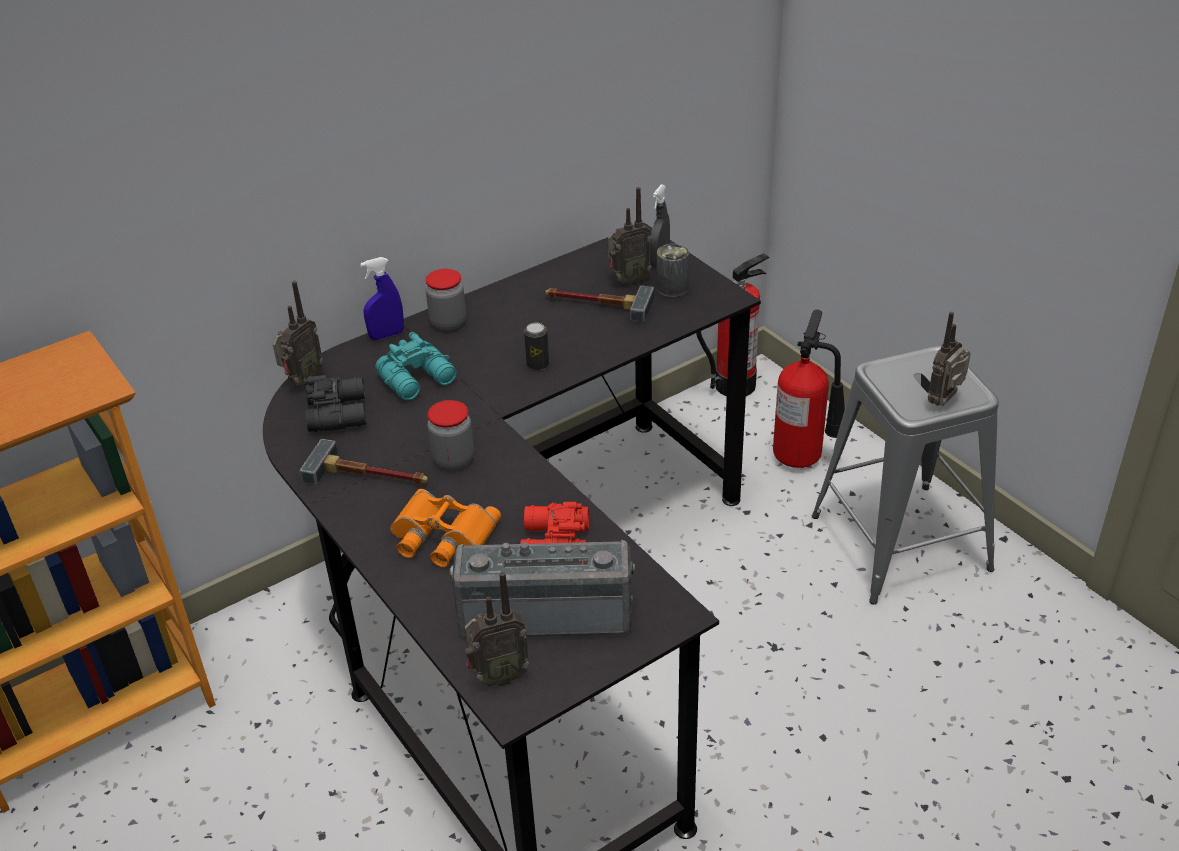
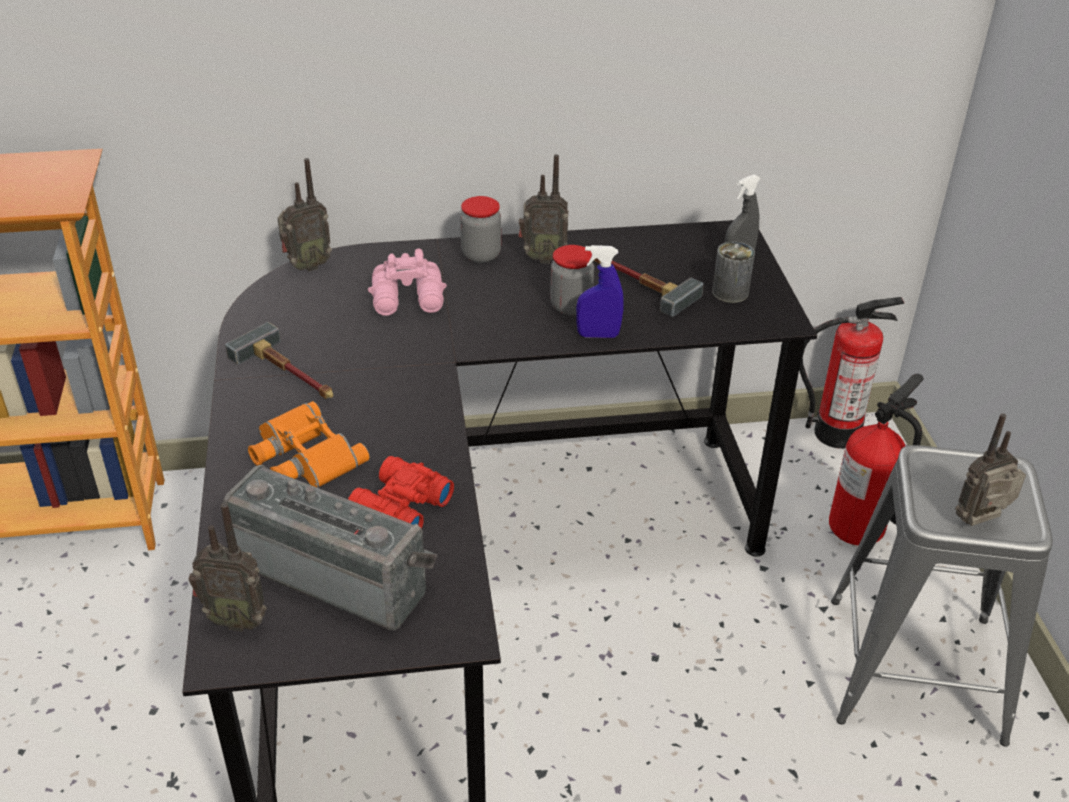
camera: 25 degrees right, 0 degrees up
black binoculars [304,375,366,432] -> none
blue spray bottle [360,257,404,340] -> blue spray bottle moved to [576,245,624,338]
turquoise binoculars [375,332,457,401] -> pink binoculars [368,248,447,316]
jar [428,400,474,470] -> jar moved to [550,245,594,315]
can [524,323,549,370] -> none
radio [608,187,652,286] -> radio moved to [519,154,569,263]

